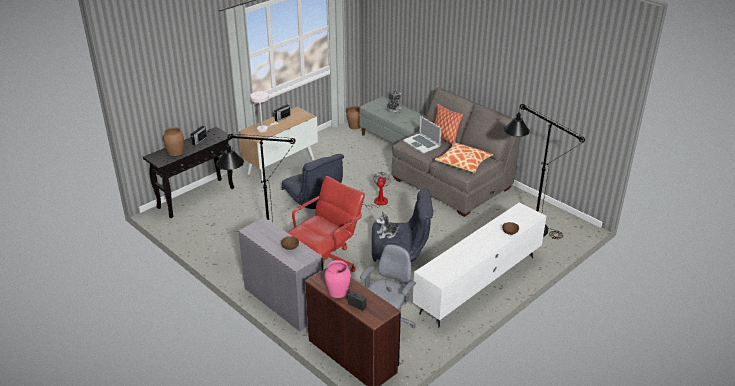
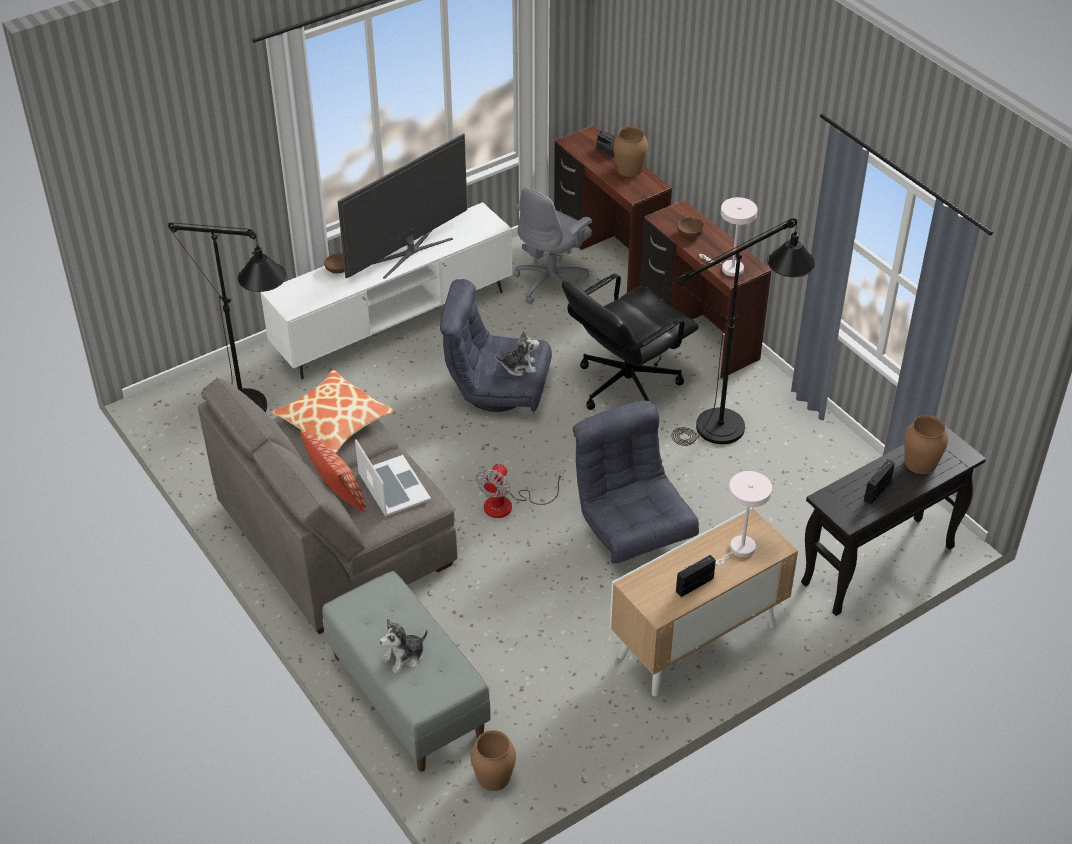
camera: 170 degrees left, 10 degrees up
grey desk [238,217,323,331] -> brown desk [640,200,772,379]
red office chair [287,176,365,272] -> black office chair [562,274,699,410]
pink vase [324,260,351,298] -> brown vase [613,126,648,177]
none -> television [337,133,467,279]
none -> white table lamp [699,197,757,277]

